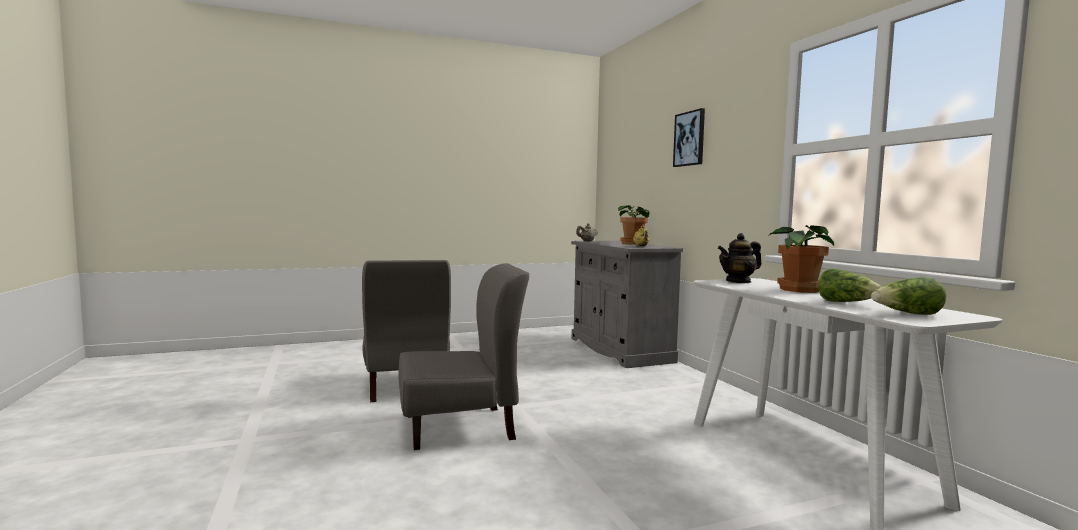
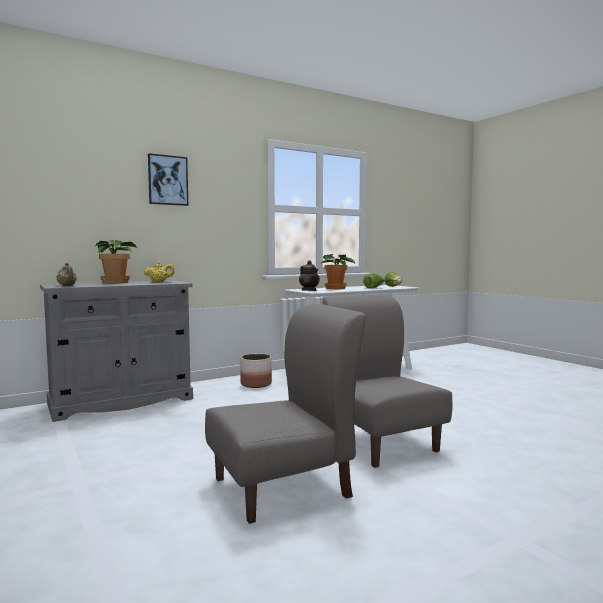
camera: 100 degrees left, 0 degrees up
none -> planter [241,354,272,388]

